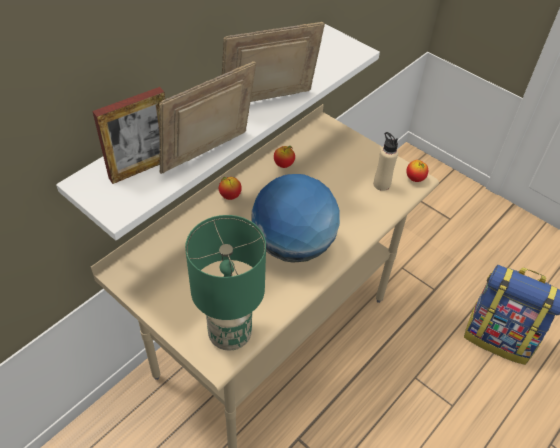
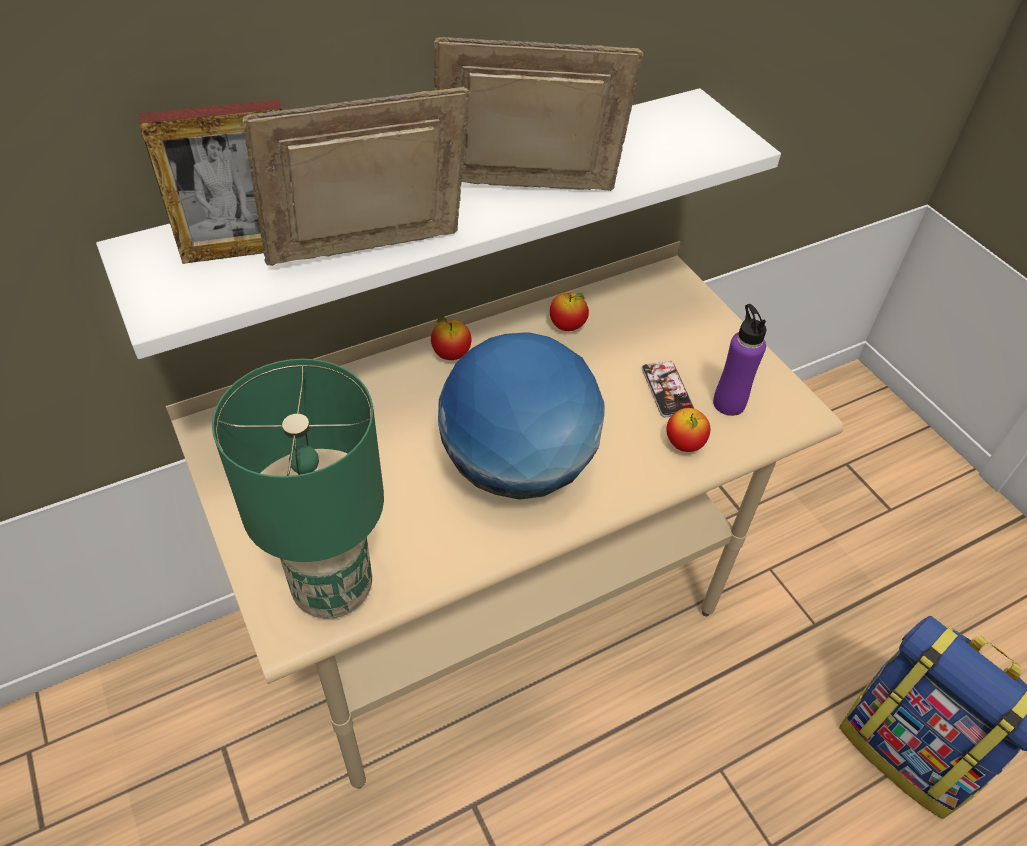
camera: 20 degrees right, 0 degrees up
beige bottle [374,132,398,191] -> purple bottle [713,304,766,416]
apple [406,160,428,182] -> apple moved to [666,408,710,452]
none -> phone [642,361,694,417]

